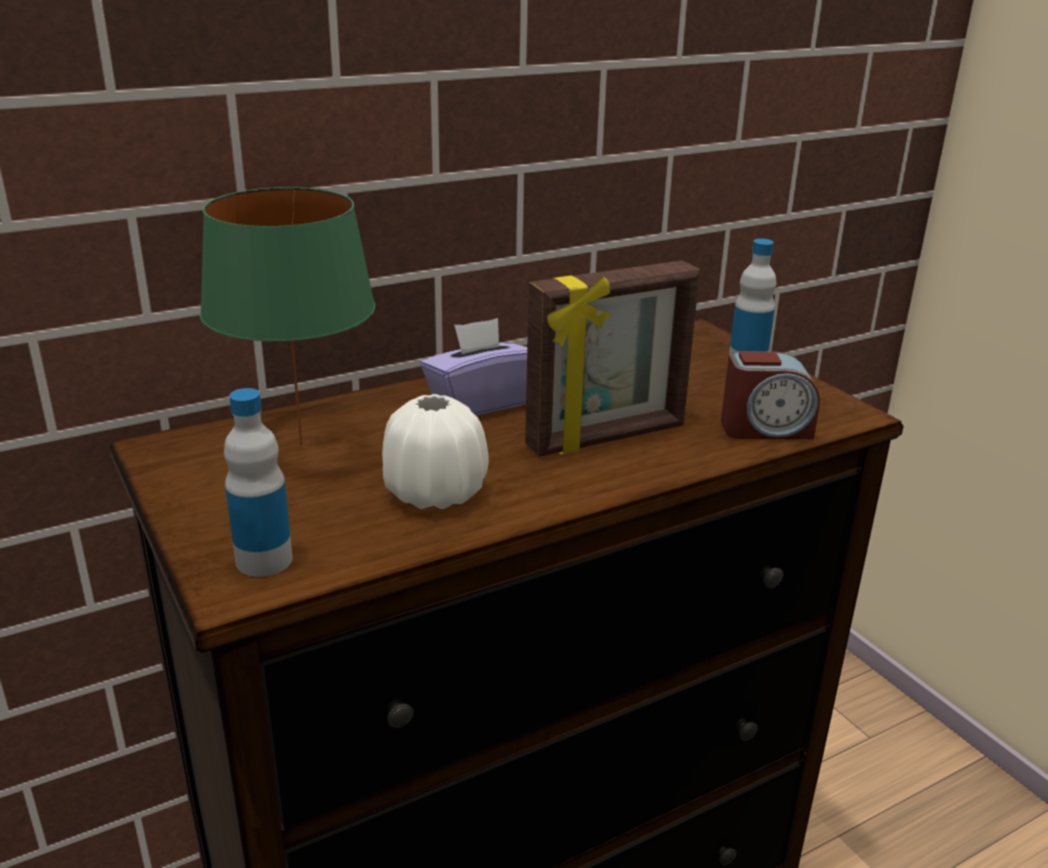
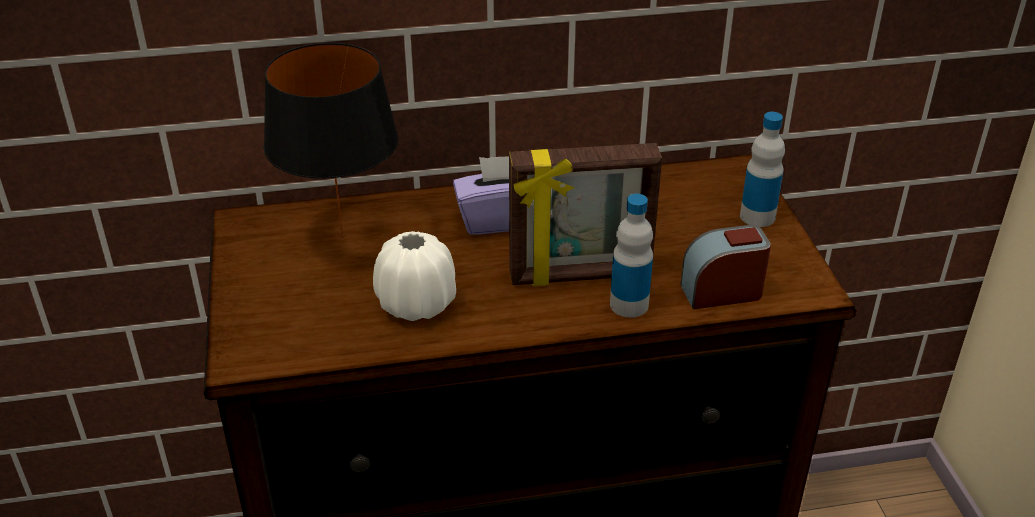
camera: 20 degrees right, 10 degrees up
green table lamp [200,187,375,446] -> black table lamp [263,43,398,240]
bottle [224,388,293,577] -> bottle moved to [610,194,653,318]
alarm clock [721,351,820,439] -> alarm clock turned 150 degrees clockwise [680,225,771,309]

